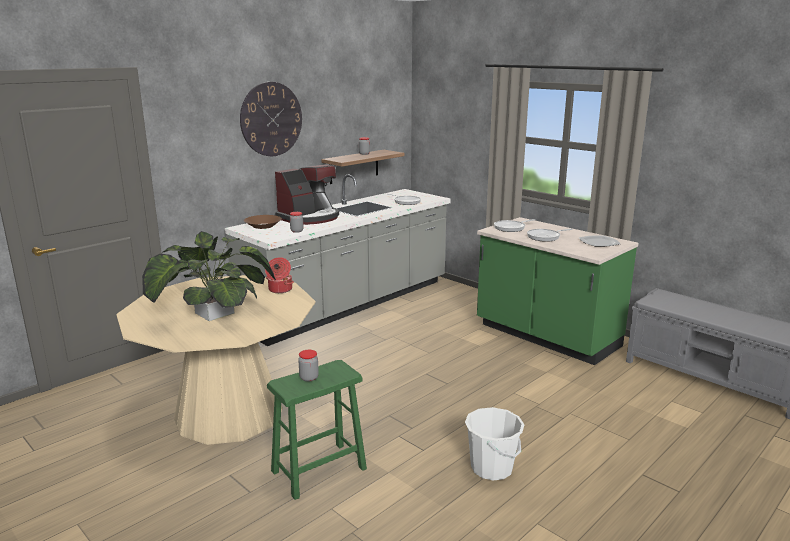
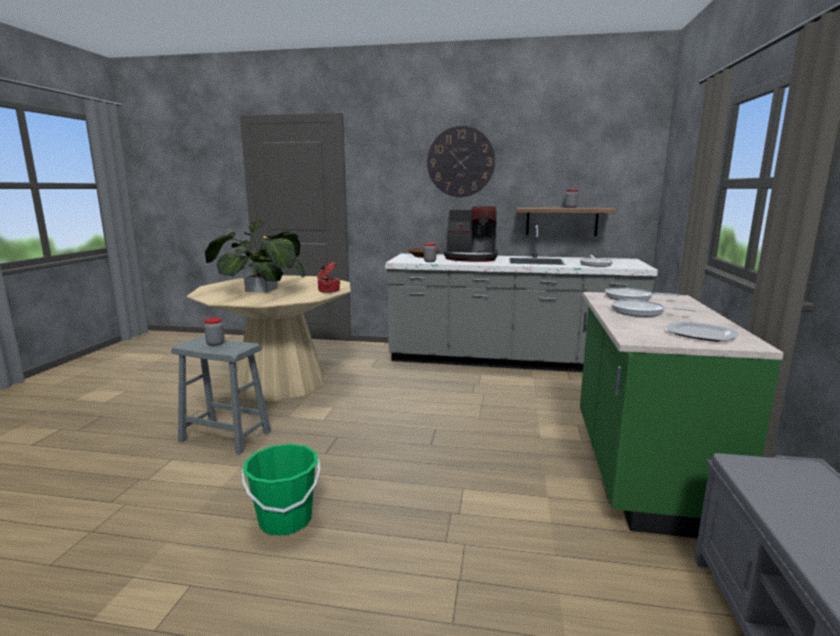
camera: 55 degrees right, 5 degrees down
green stool [267,360,367,500] -> grey stool [171,337,271,455]
white bucket [465,407,525,481] -> green bucket [242,444,320,536]

